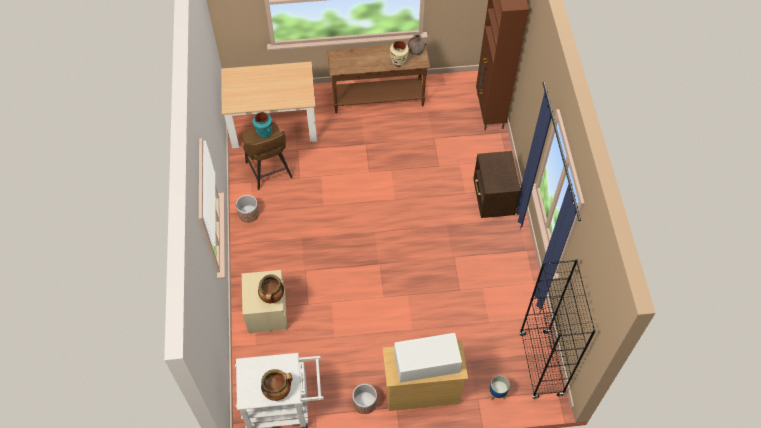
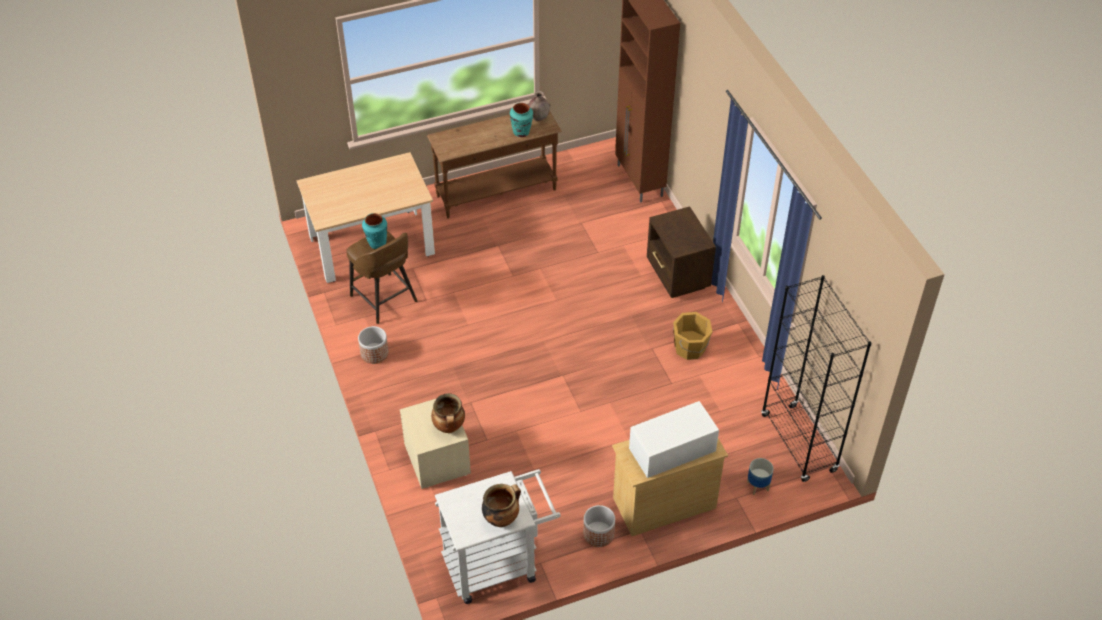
camera: 15 degrees left, 10 degrees down
beige vase [390,41,409,67] -> turquoise vase [510,103,533,137]
none -> orange bucket [673,312,712,360]

